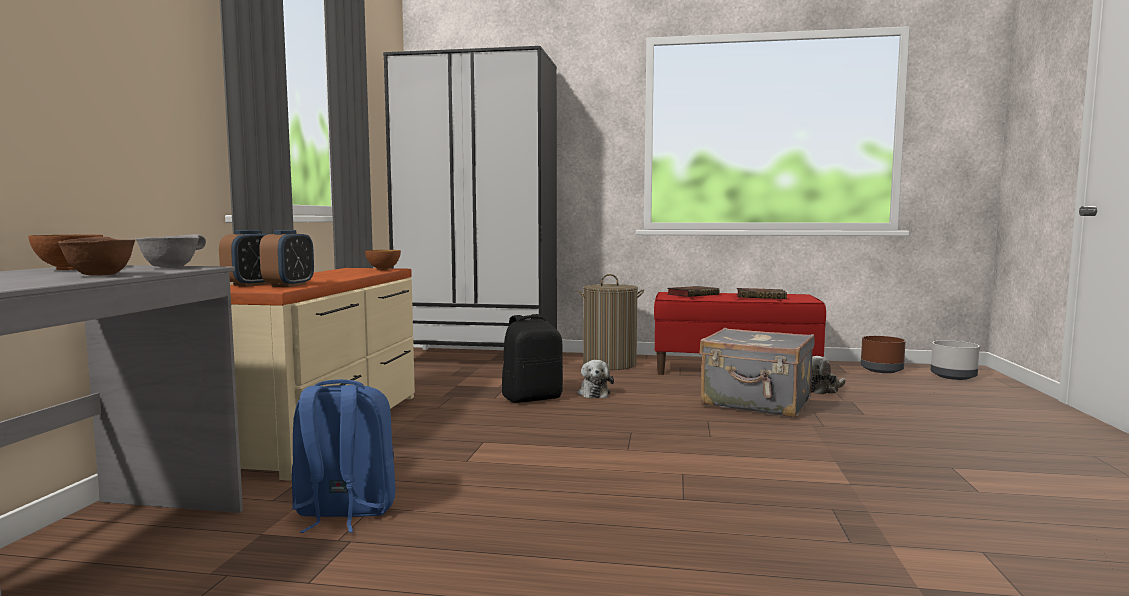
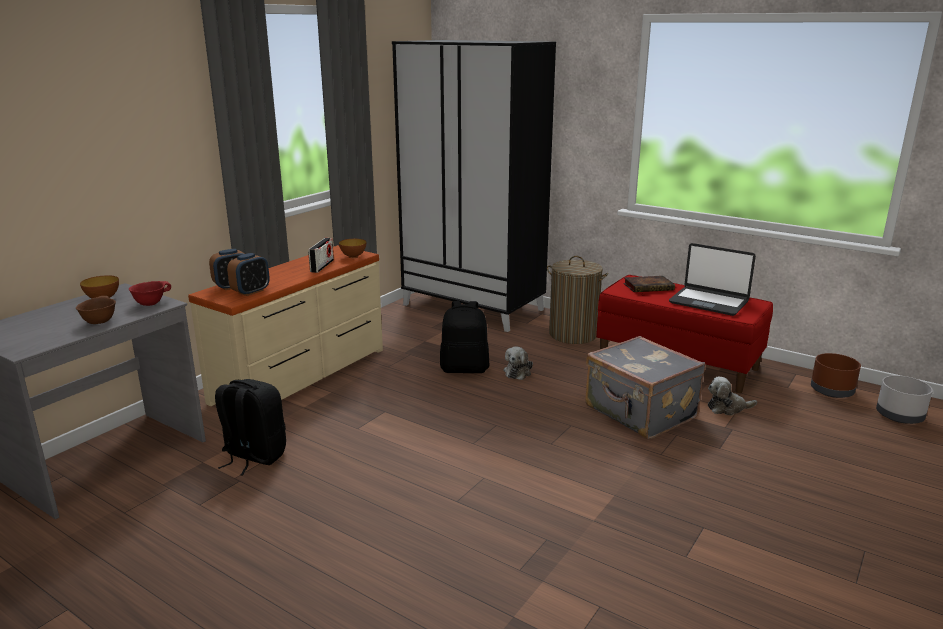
camera: 25 degrees right, 15 degrees up
grey bowl [135,234,206,268] -> red bowl [129,281,171,306]
blue backpack [292,379,396,533] -> black backpack [215,379,286,476]
book [736,288,787,299] -> laptop [669,243,756,316]
none -> radio [308,238,334,273]

